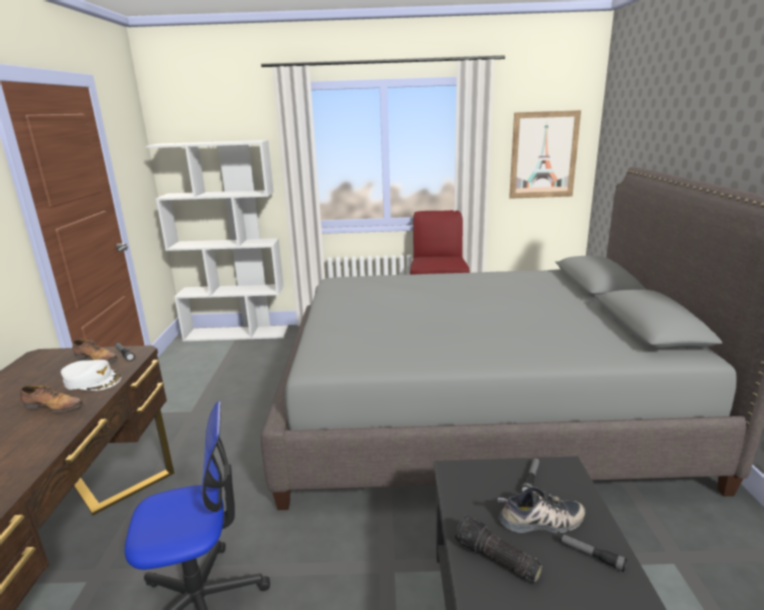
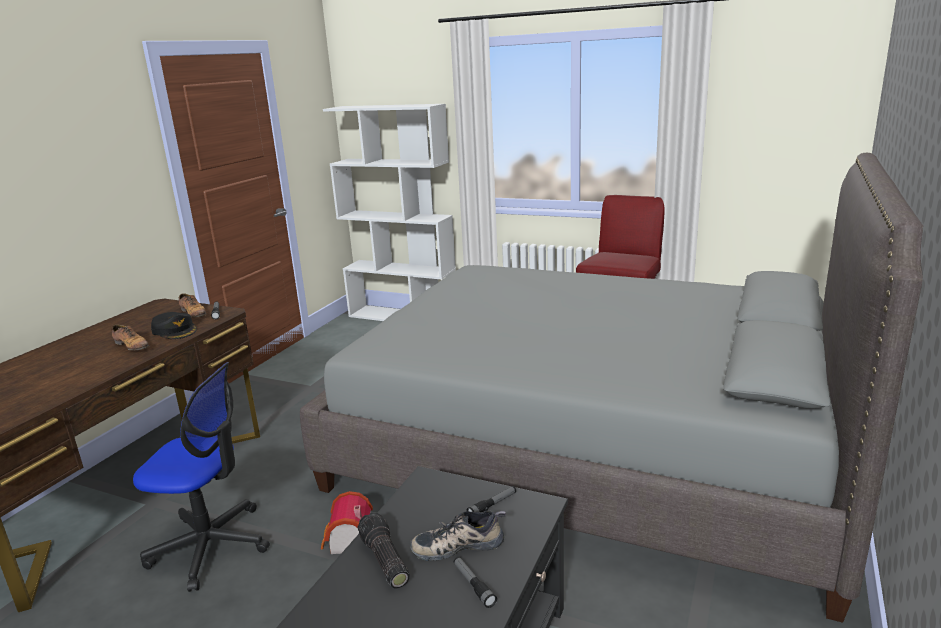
camera: 25 degrees right, 0 degrees up
white cap [61,360,121,391] -> black cap [151,312,197,339]
shoe [497,487,585,533] -> shoe turned 150 degrees clockwise [410,510,506,561]
picture [509,110,581,199] -> none
none -> toy house [321,491,373,554]

